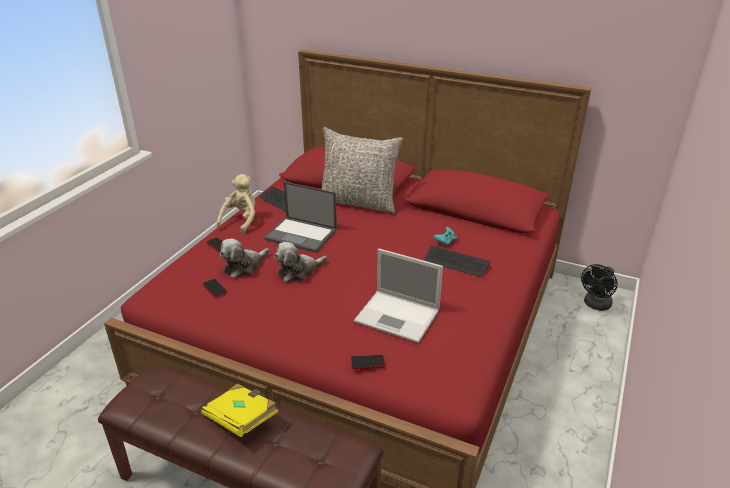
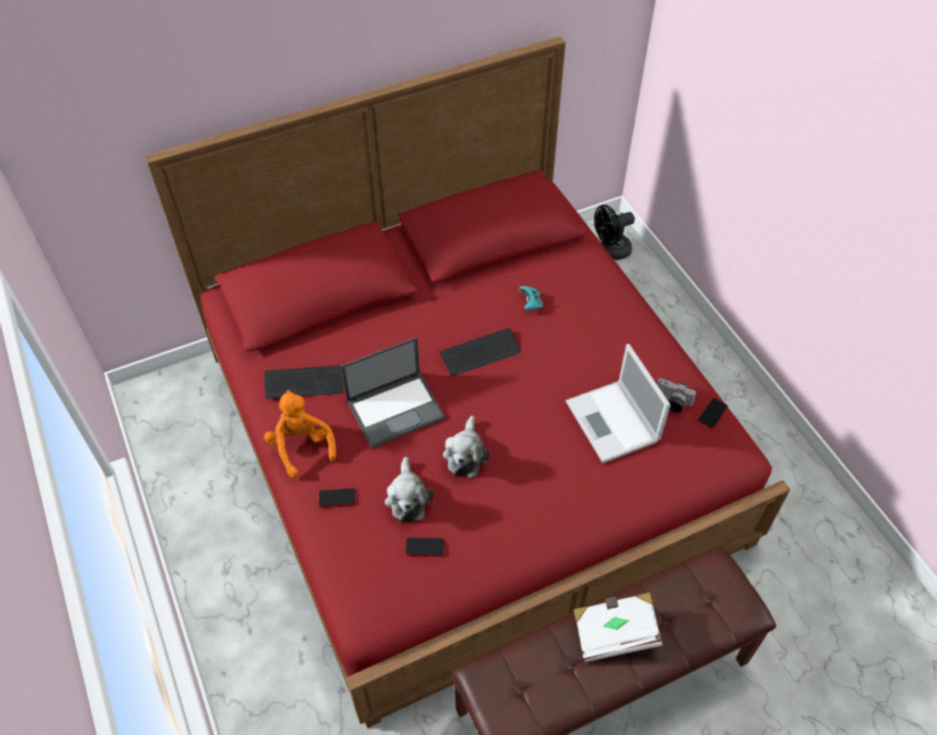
camera: 50 degrees left, 20 degrees up
yellow book [201,383,278,437] -> white book [574,593,662,662]
beige plush toy [216,174,255,234] -> orange plush toy [264,390,336,478]
grey pillow [321,127,403,213] -> none
phone [351,355,385,369] -> phone moved to [698,398,728,429]
laptop [354,249,443,343] -> laptop turned 90 degrees clockwise [566,344,671,463]
keyboard [424,246,490,277] -> keyboard moved to [440,328,521,376]
black fan [581,264,618,311] -> black fan turned 75 degrees clockwise [594,205,635,260]
none -> camera [657,378,696,412]

